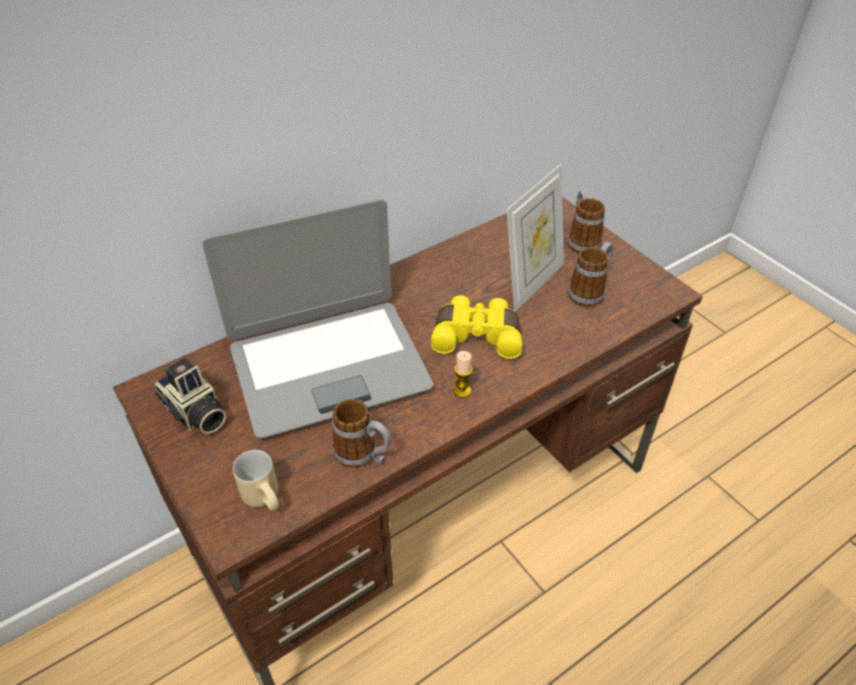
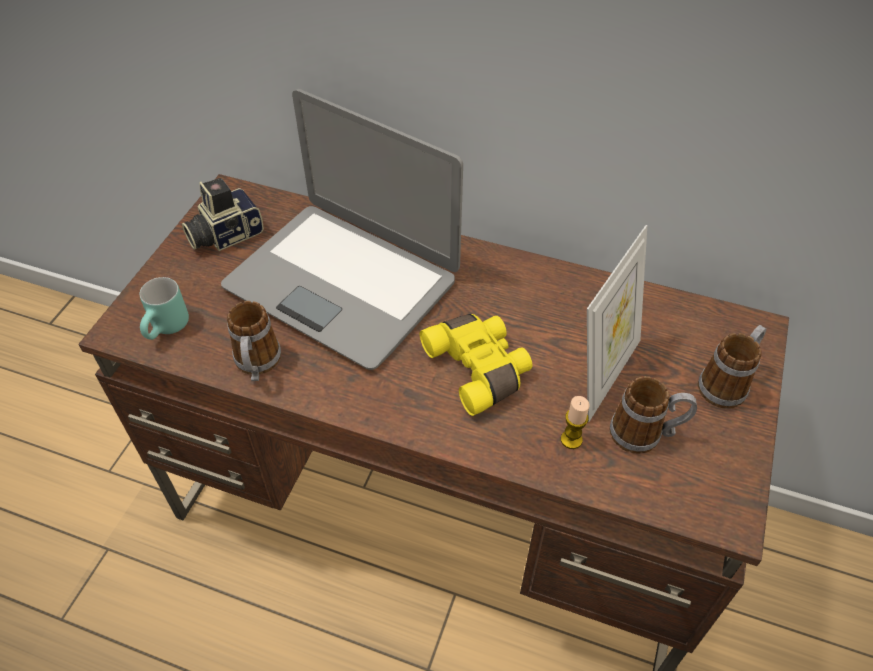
camera: 55 degrees right, 5 degrees up
camera [154,358,226,434] -> camera turned 45 degrees clockwise [182,178,264,251]
beige mug [233,450,279,511] -> turquoise mug [140,277,189,340]
candle [454,351,473,398] -> candle moved to [561,396,590,449]
picture frame [507,164,564,312] -> picture frame turned 60 degrees counterclockwise [587,225,647,422]

